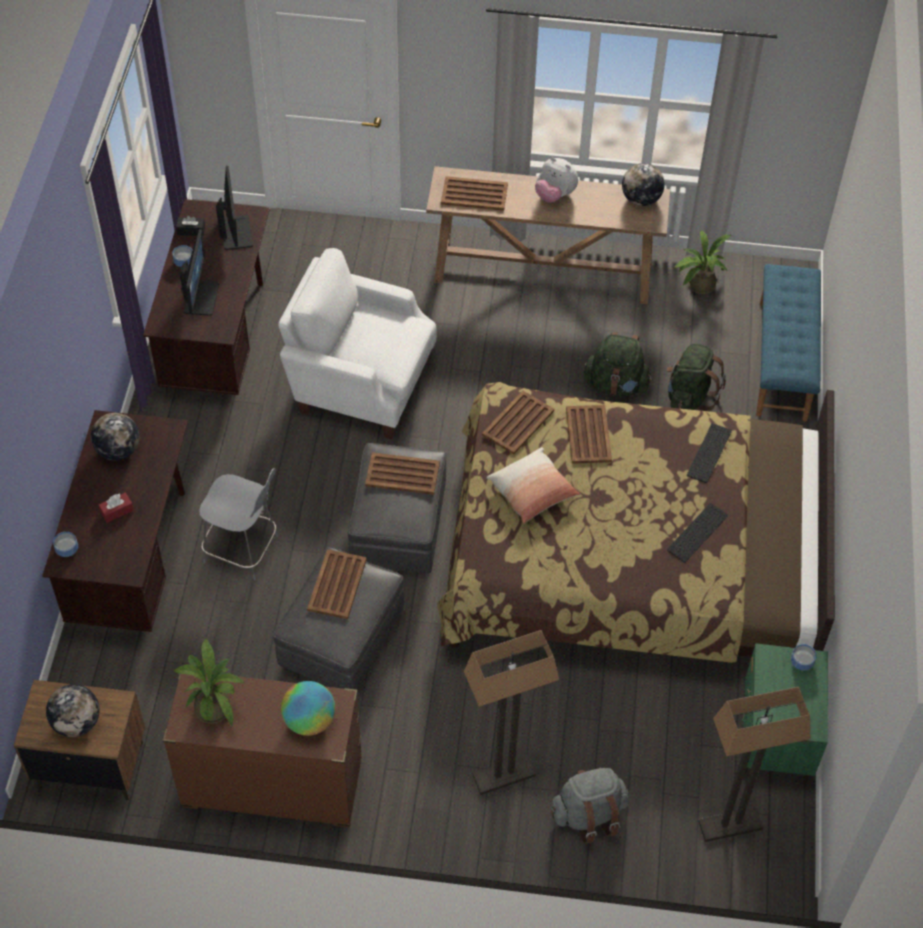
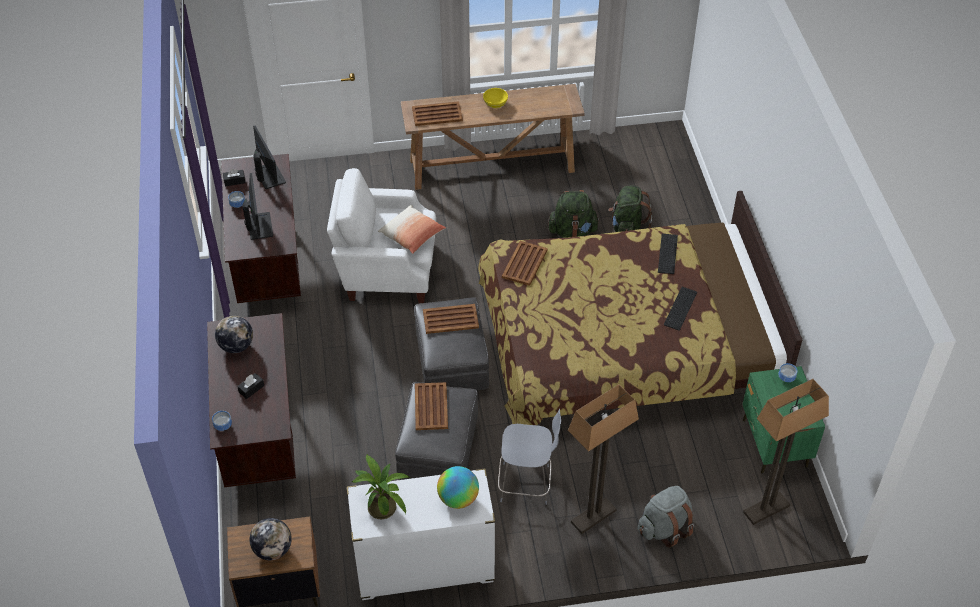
camera: 15 degrees left, 5 degrees down
red tissue box [99,492,134,523] -> black tissue box [237,373,264,399]
brown dresser [163,673,362,828] -> white dresser [347,469,495,600]
grey chair [199,468,278,580] -> grey chair moved to [498,409,561,505]
pillow [486,447,580,523] -> pillow moved to [378,205,446,254]
plush toy [535,157,578,203] -> yellow bowl [483,88,508,108]
brown tray [566,405,612,464] -> none
globe [622,163,665,206] -> none
potted plant [673,231,731,295] -> none
blue bench [756,264,821,421] -> none

